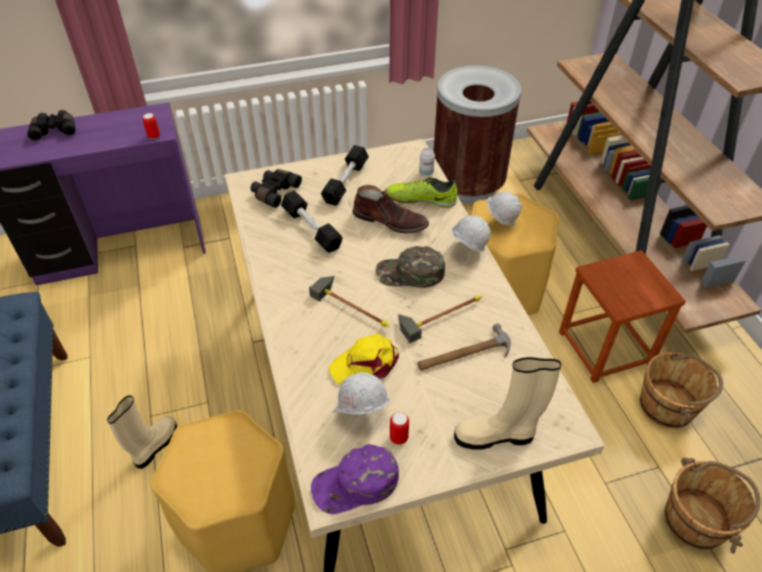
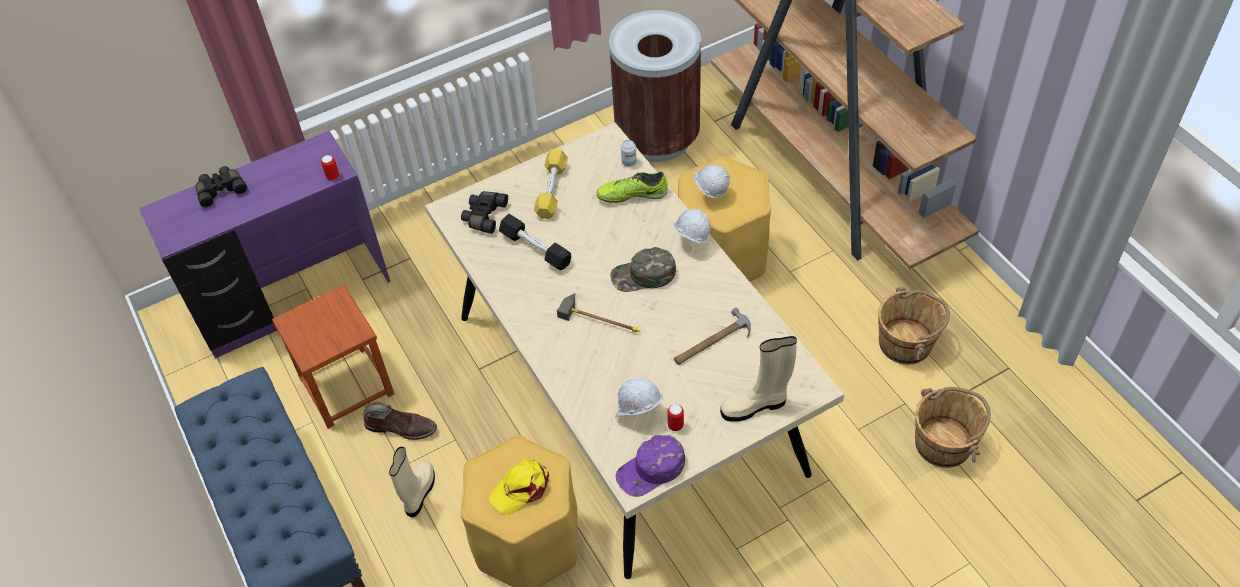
camera: 10 degrees left, 5 degrees up
black dumbbell [321,145,369,205] -> yellow dumbbell [534,149,568,219]
yellow cap [329,334,399,385] -> yellow cap moved to [489,459,549,515]
brown boot [352,185,429,233] -> brown boot moved to [363,402,437,440]
hammer [398,295,482,344] -> none
brown stool [559,250,686,383] -> brown stool moved to [272,285,394,429]

